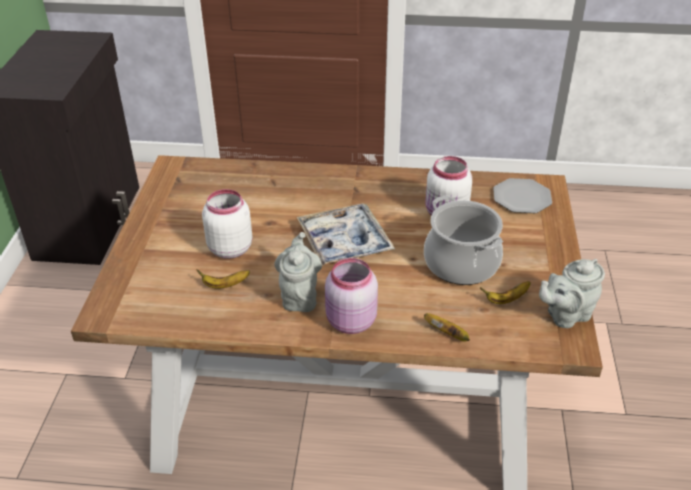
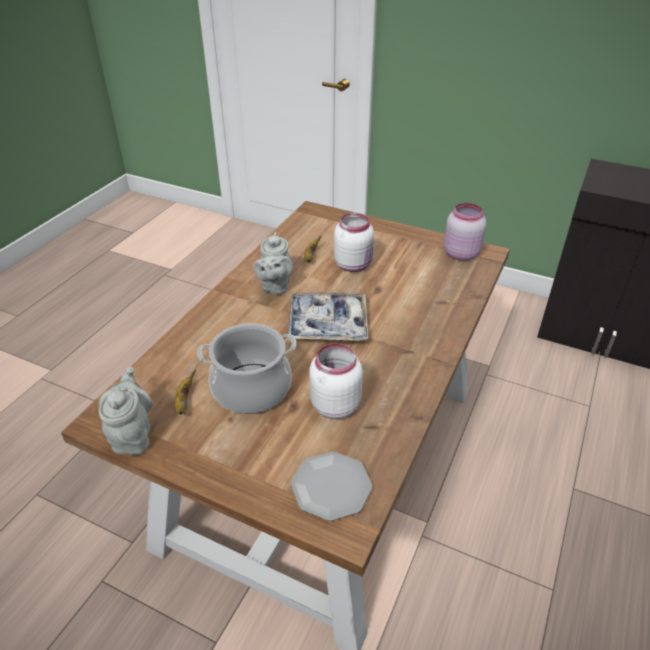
camera: 110 degrees right, 0 degrees up
grey teapot [274,232,322,312] -> grey teapot turned 75 degrees clockwise [254,232,293,295]
pink jar [325,258,378,334] -> pink jar moved to [444,203,486,261]
banana [424,313,470,342] -> none

